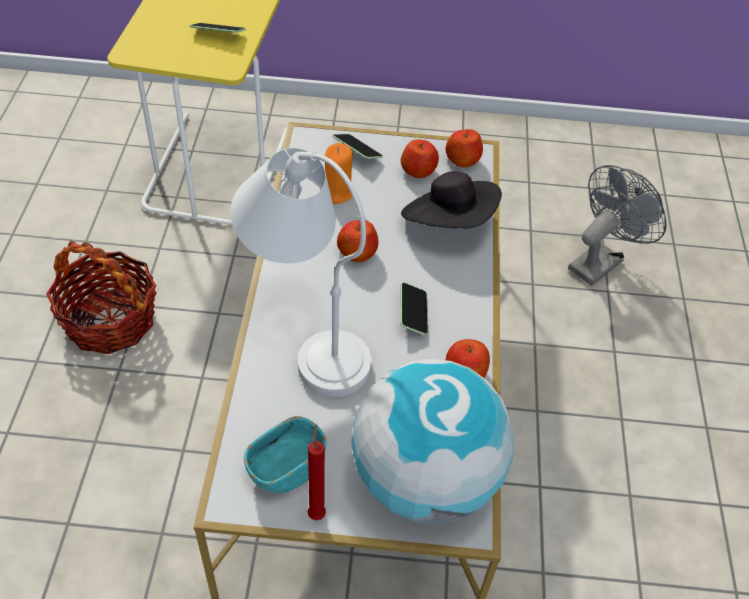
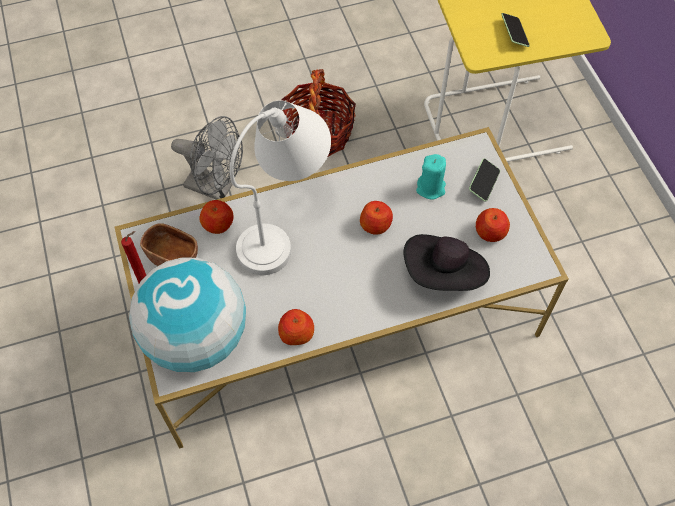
camera: 70 degrees right, 10 degrees up
turquoise bowl [244,416,326,493] -> brown bowl [140,223,198,266]
orange candle [320,143,353,204] -> turquoise candle [416,154,446,200]
phone [400,282,428,335] -> none
apple [445,129,483,167] -> apple moved to [199,200,234,234]
grey fan [568,165,667,286] -> grey fan moved to [171,116,243,200]

